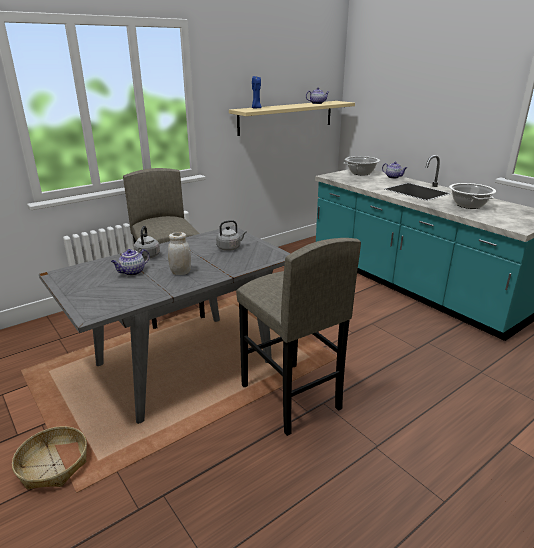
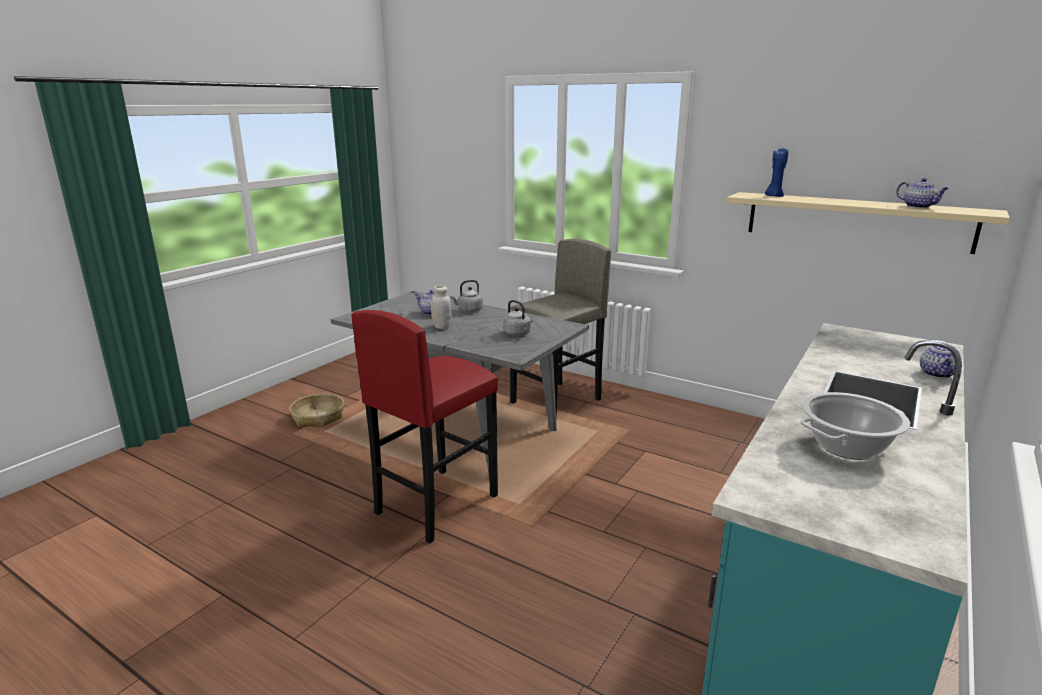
camera: 70 degrees right, 5 degrees down
grey stool [236,238,361,436] -> red stool [351,310,498,543]
cooking pot [344,156,381,175] -> none

